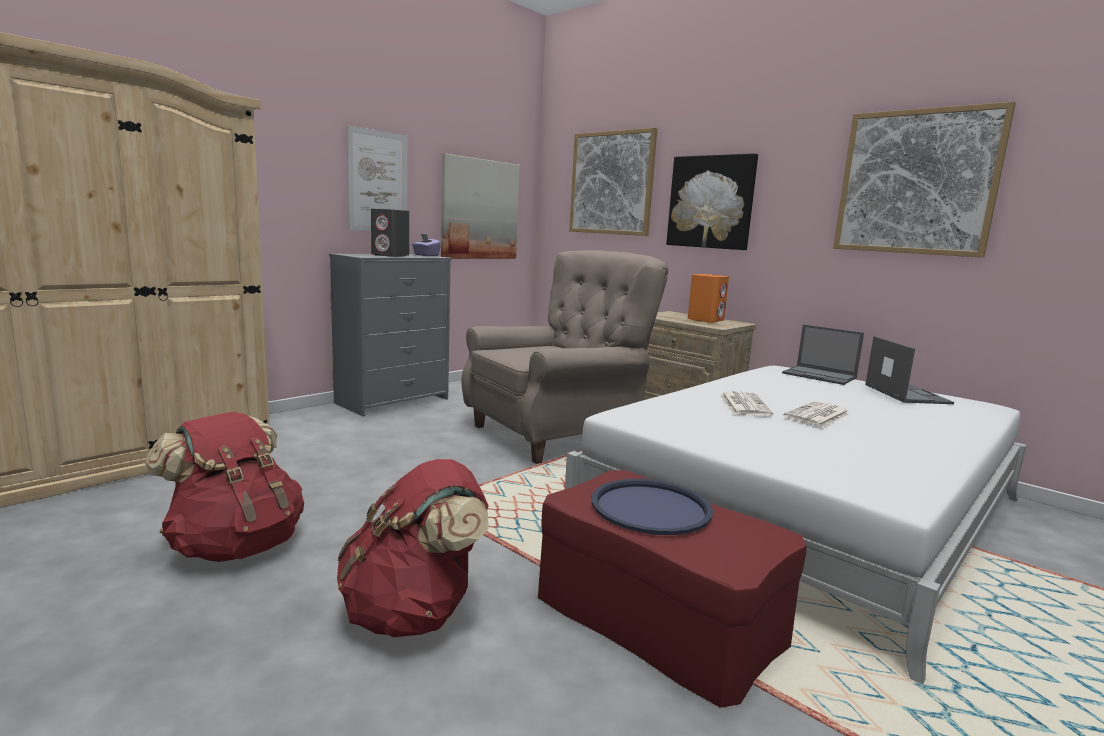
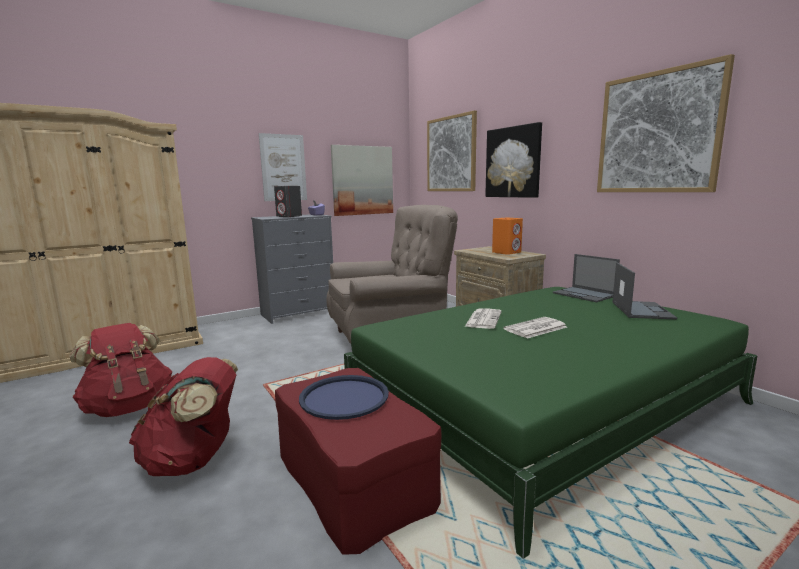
camera: 15 degrees right, 0 degrees up
white bed [565,366,1026,685] -> green bed [344,287,757,559]

